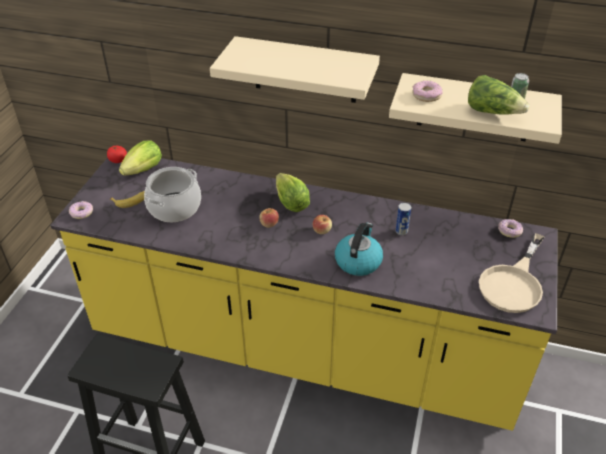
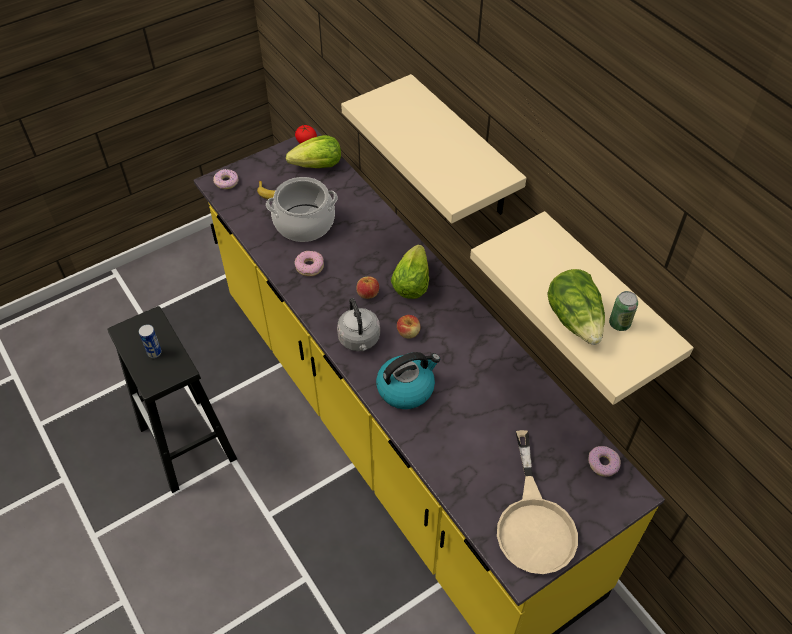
camera: 40 degrees right, 10 degrees up
can [395,203,411,235] -> can moved to [139,325,162,358]
donut [412,81,442,102] -> donut moved to [295,251,324,276]
beige frying pan [479,233,544,313] -> beige frying pan turned 75 degrees counterclockwise [497,430,578,574]
none -> grey kettle [337,298,380,351]

